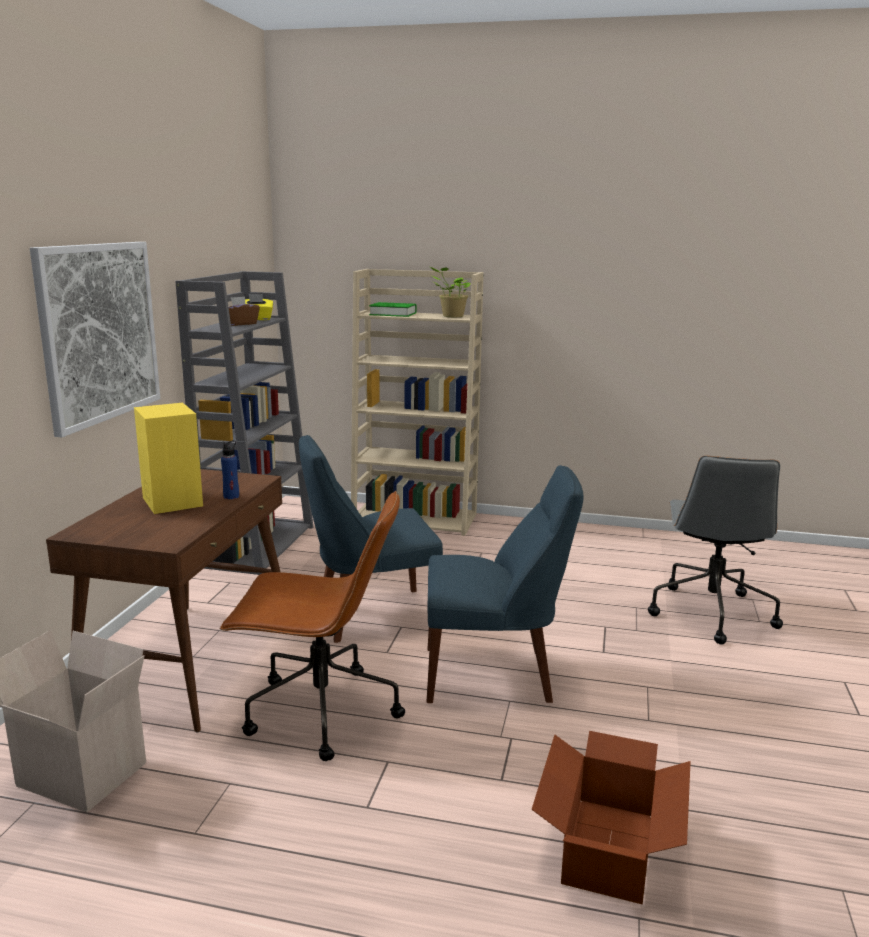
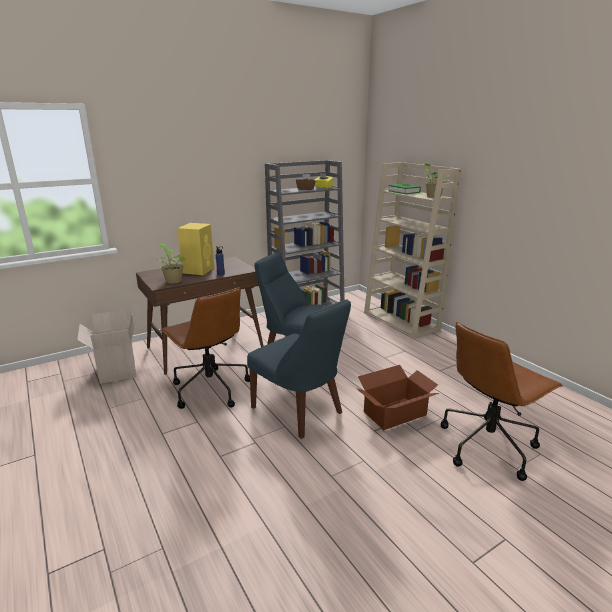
camera: 45 degrees right, 5 degrees up
picture [30,242,160,437] -> none
cardboard box [531,731,691,905] -> cardboard box moved to [356,365,439,430]
grey office chair [648,456,783,645] -> brown office chair [441,322,563,481]
none -> potted plant [157,243,186,284]

